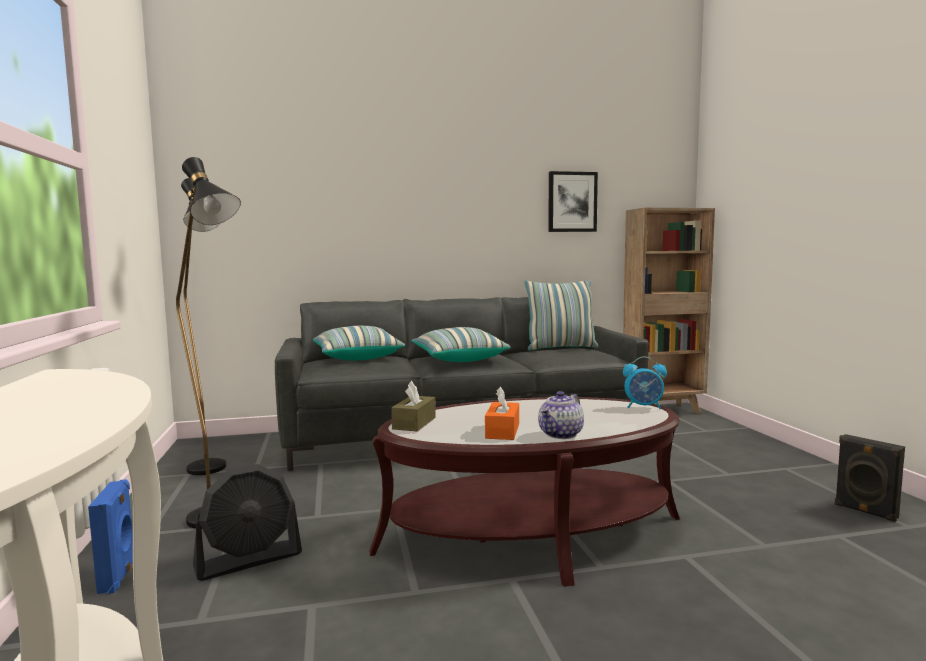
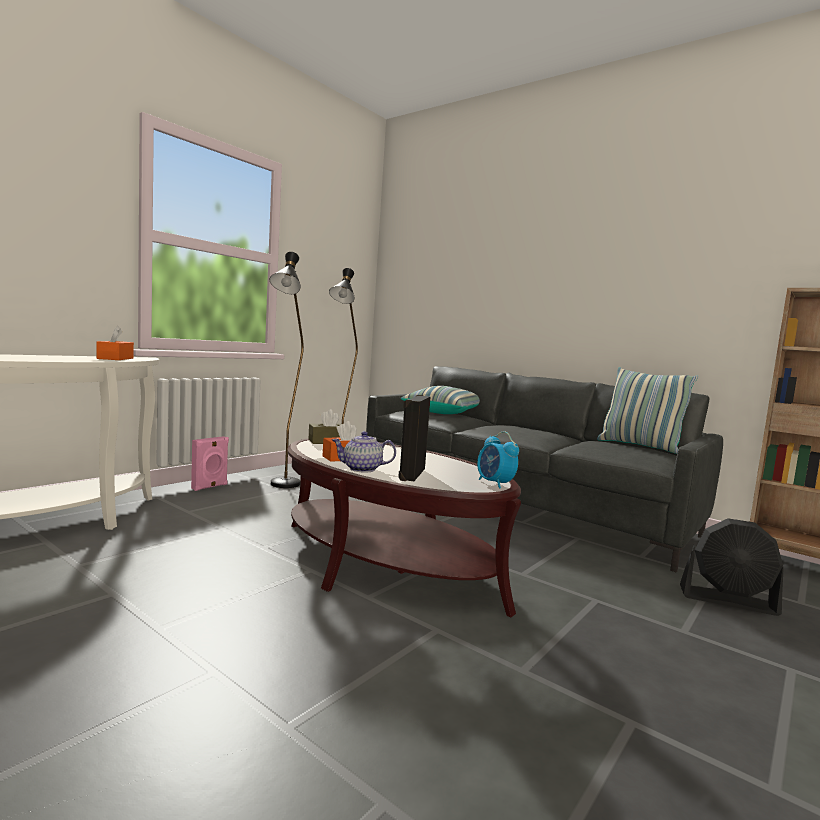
camera: 50 degrees right, 0 degrees up
blue speaker [88,479,133,594] -> pink speaker [191,436,229,491]
black fan [193,464,302,581] -> black fan moved to [680,518,784,616]
pillow [411,327,511,362] -> none
picture [548,171,598,232] -> none
black speaker [835,434,905,522] -> black speaker moved to [398,395,430,481]
none -> orange tissue box [97,326,134,360]

